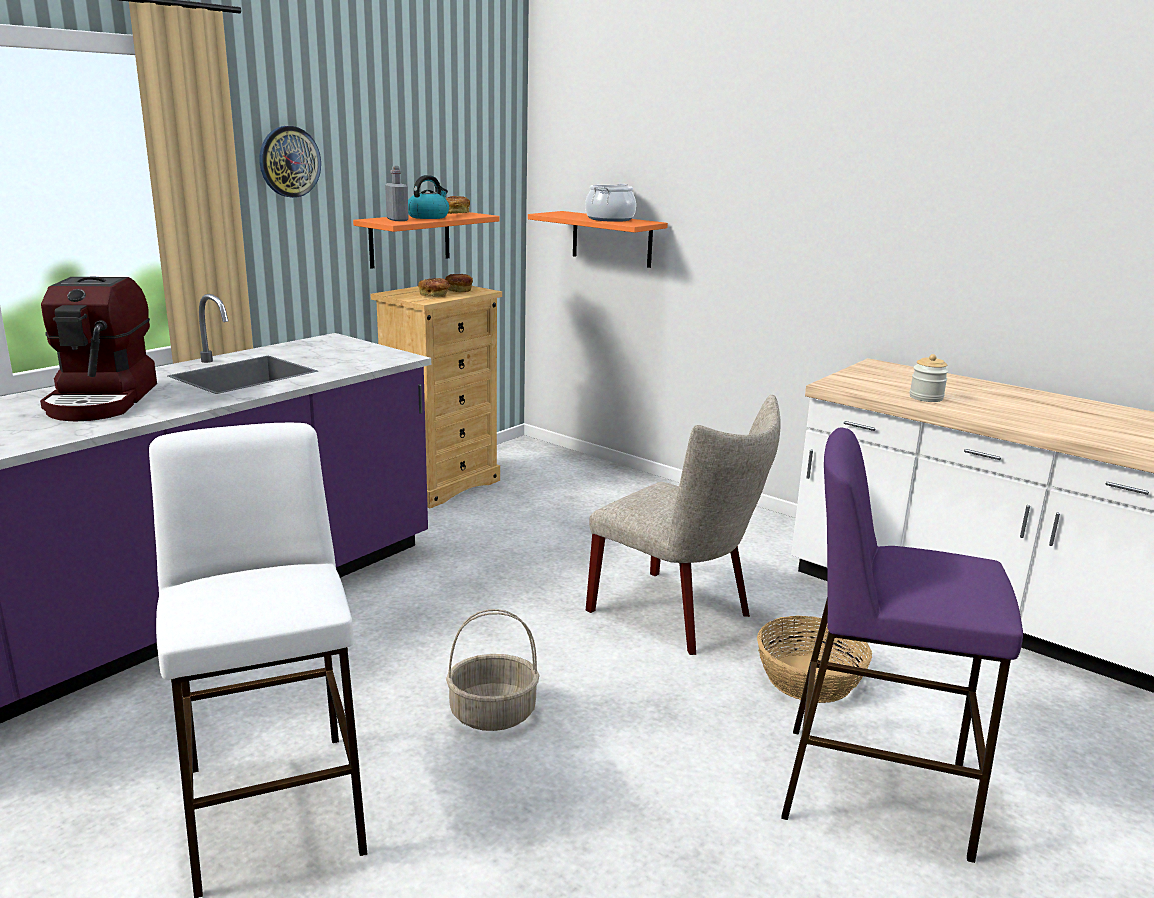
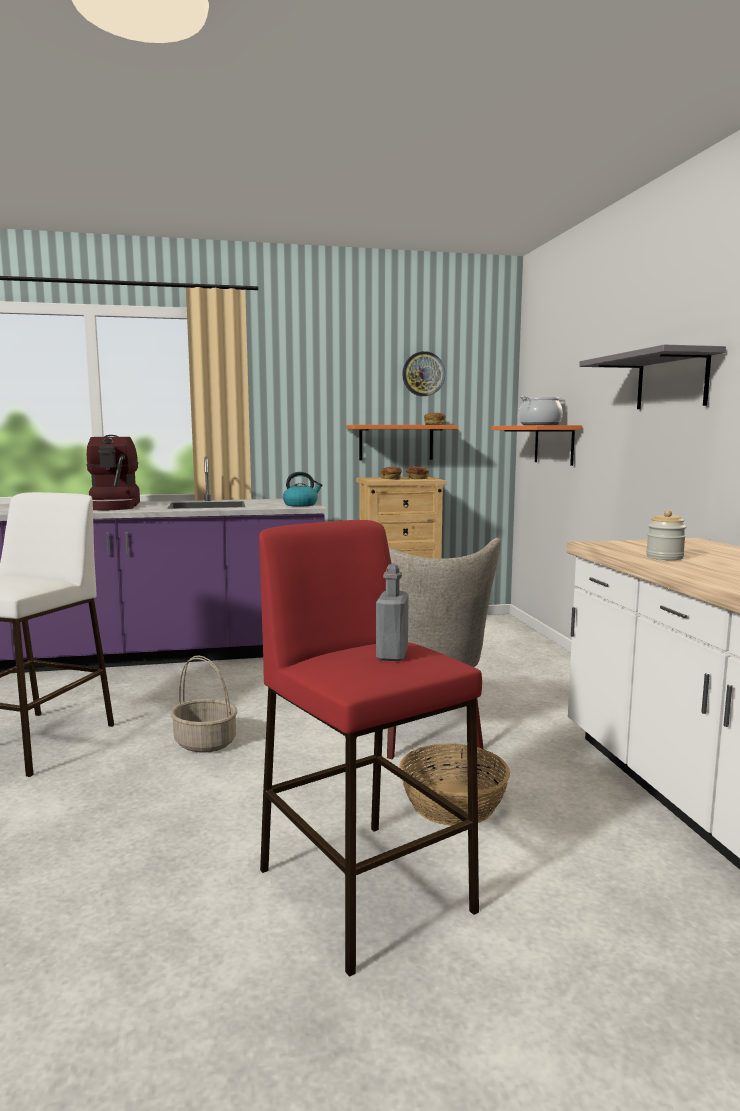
camera: 40 degrees right, 10 degrees down
coffee machine [40,276,157,421] -> coffee machine turned 45 degrees counterclockwise [86,435,140,510]
wall clock [259,126,321,198] -> wall clock moved to [402,351,445,396]
grey bottle [385,165,408,221] -> grey bottle moved to [376,564,409,661]
kettle [408,175,449,219] -> kettle moved to [283,472,322,506]
purple stool [781,428,1023,863] -> red stool [259,520,482,977]
none -> grey shelf [579,344,726,409]

